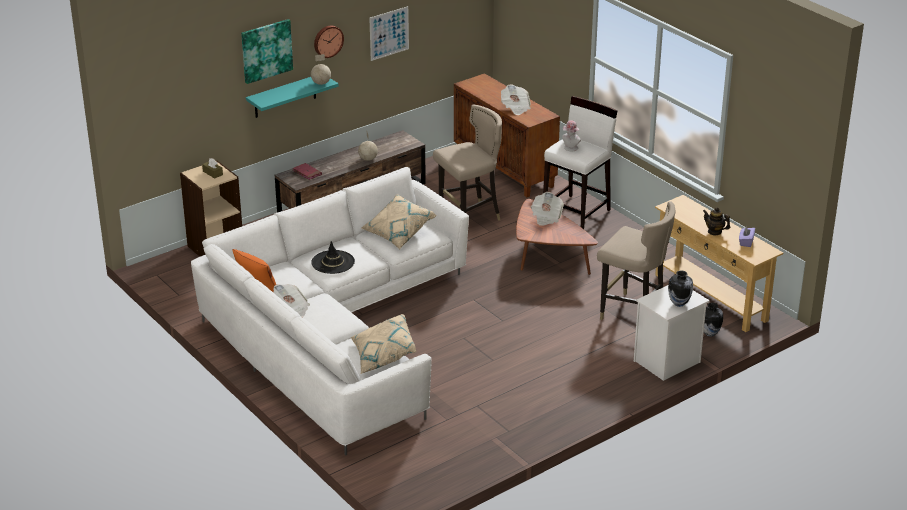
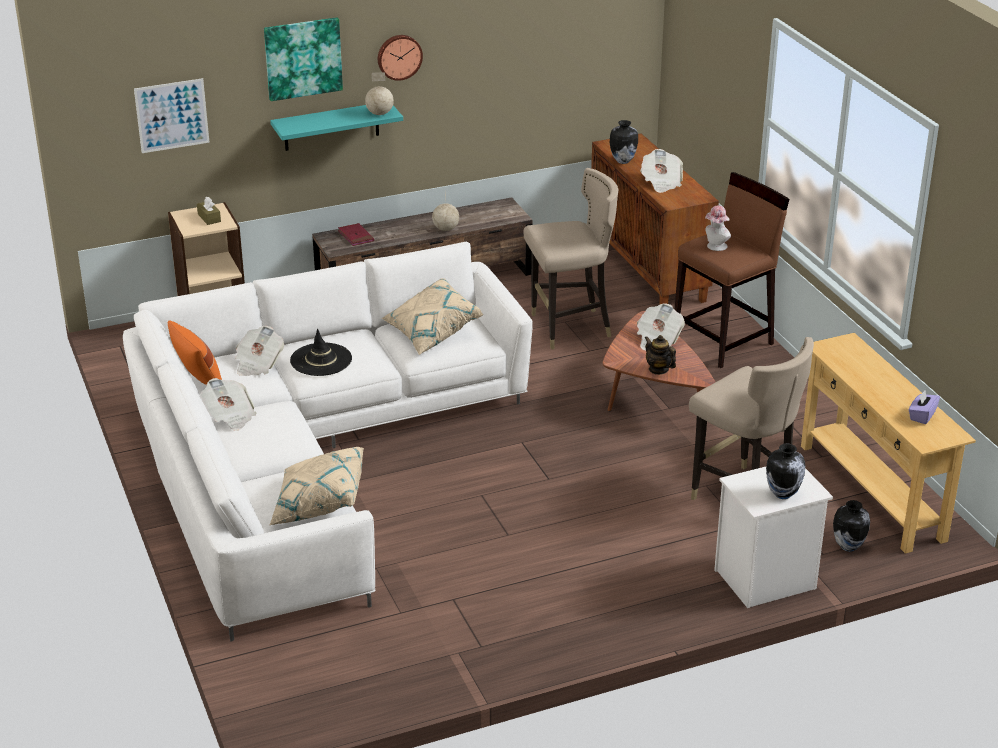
camera: 15 degrees right, 0 degrees up
picture [369,6,409,61] -> picture moved to [134,78,210,153]
white stool [543,96,618,229] -> brown stool [675,172,789,368]
teapot [703,207,730,235] -> teapot moved to [645,335,676,375]
none -> newspaper [235,326,284,376]
none -> vase [610,120,638,164]

